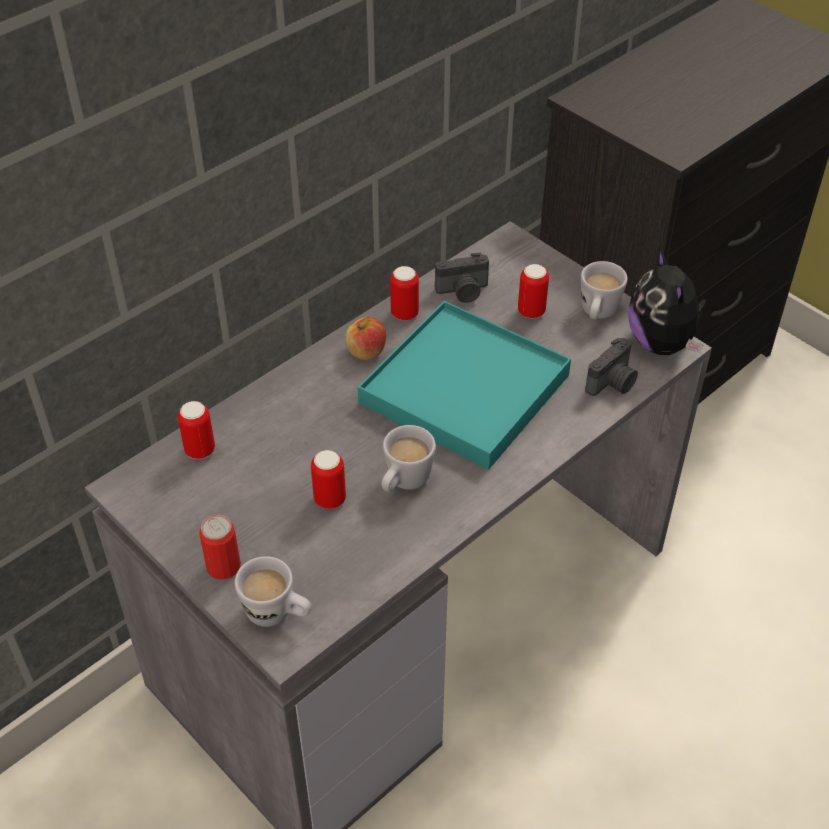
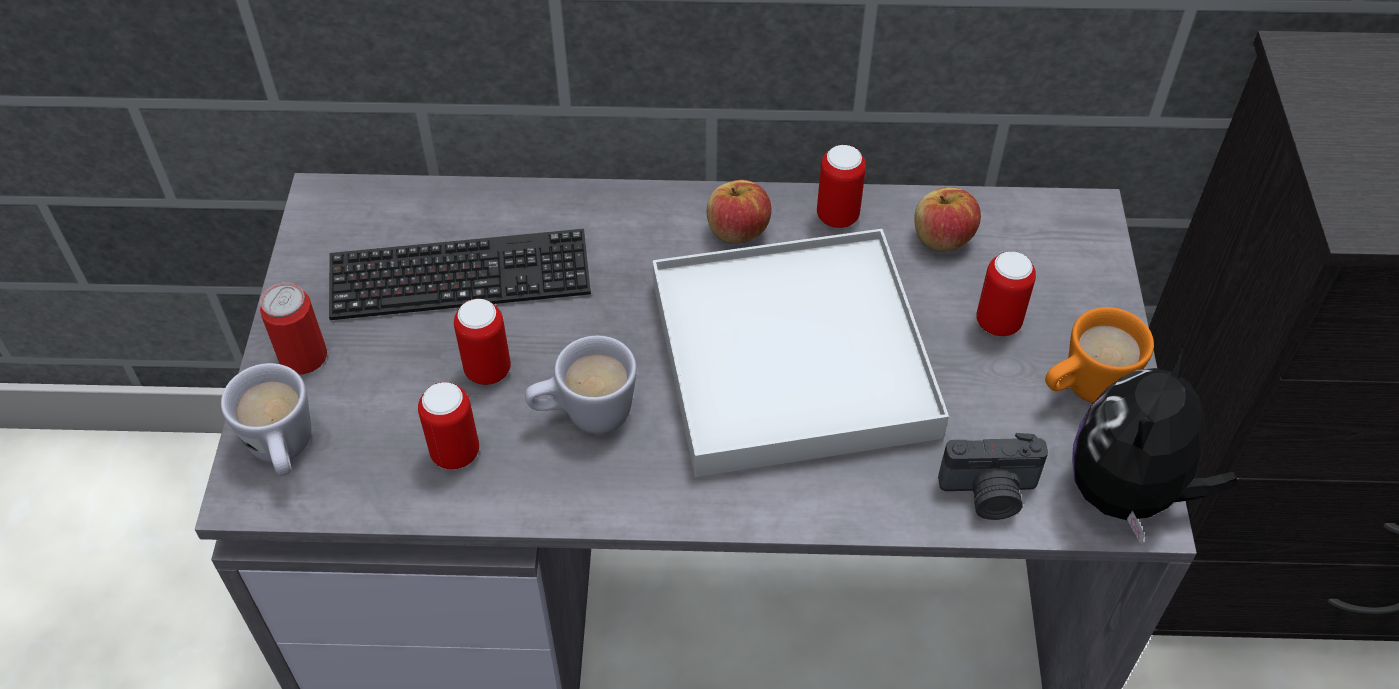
camera: 45 degrees right, 5 degrees up
can [178,401,215,460] -> can moved to [418,382,479,470]
turquoise tray [358,301,571,470] -> white tray [653,229,949,477]
camera [435,253,489,303] -> apple [914,187,981,252]
white mug [581,261,628,320] -> orange mug [1045,307,1154,403]
none -> keyboard [329,229,591,320]

